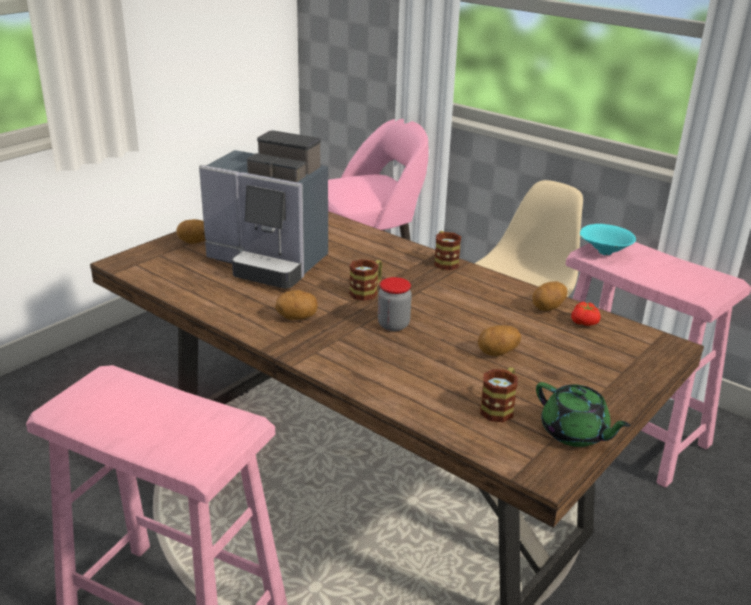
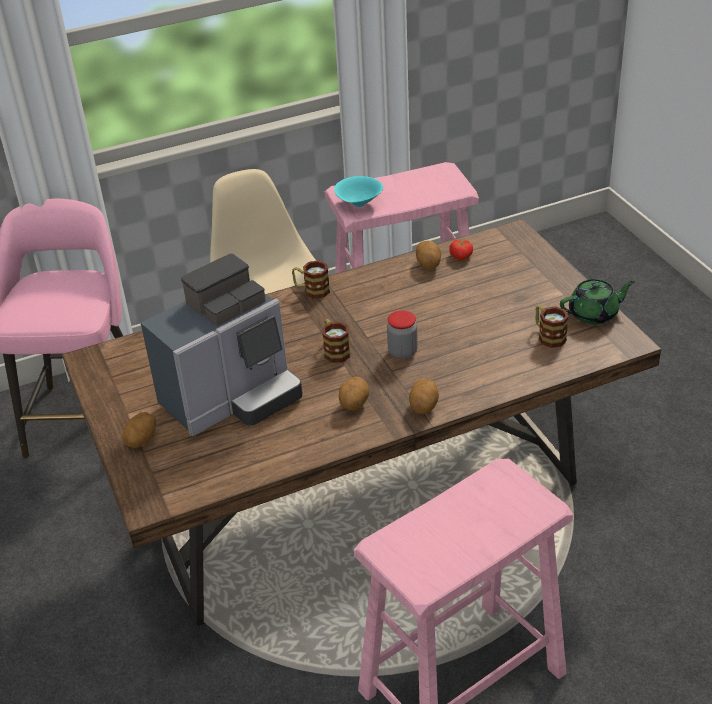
camera: 60 degrees left, 10 degrees up
potato [478,325,521,356] -> potato moved to [409,378,439,414]

